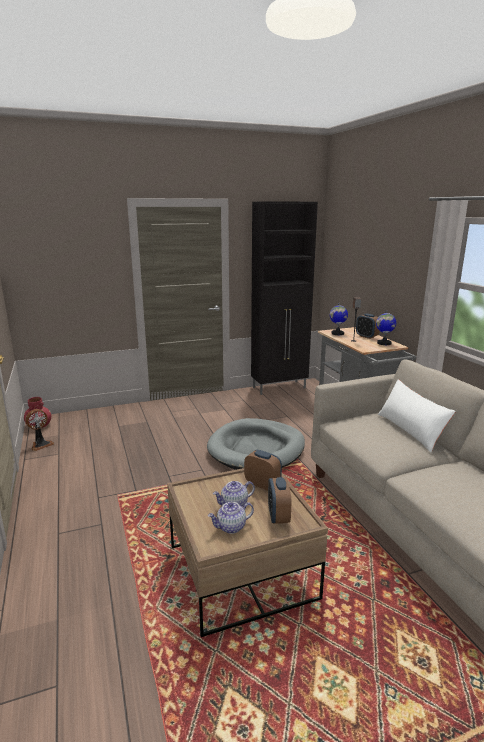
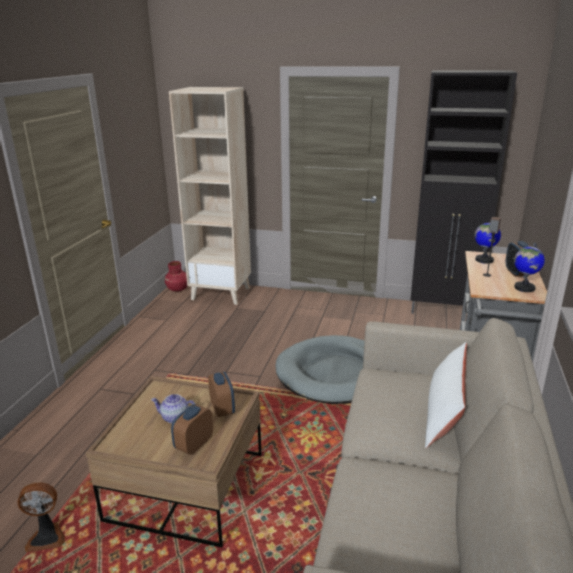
camera: 35 degrees right, 5 degrees up
fan [25,409,54,451] -> fan moved to [17,482,65,553]
teapot [208,502,254,534] -> none
none -> beige bookcase [169,87,251,305]

